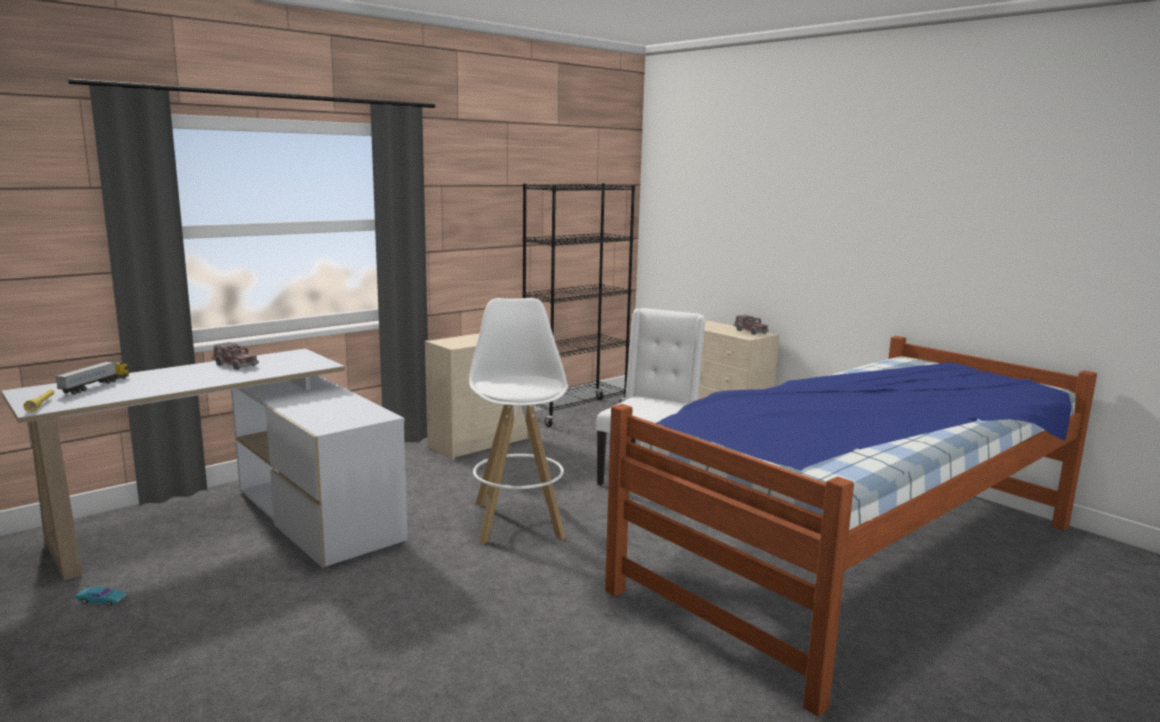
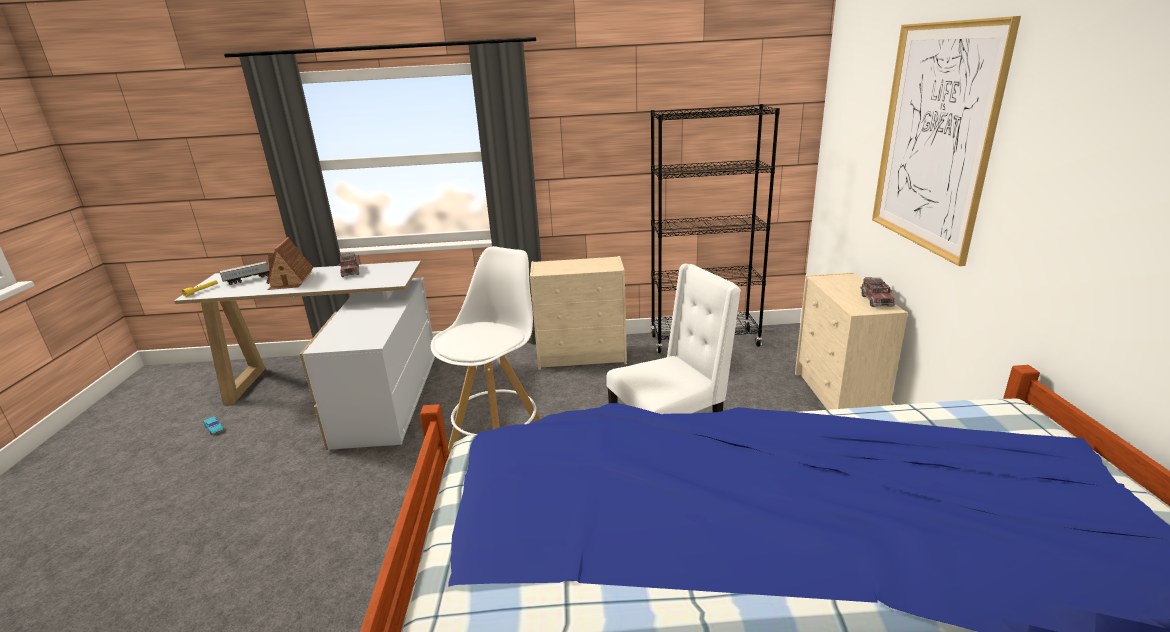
camera: 40 degrees right, 10 degrees up
none -> toy house [266,237,313,290]
none -> picture [872,16,1021,266]

